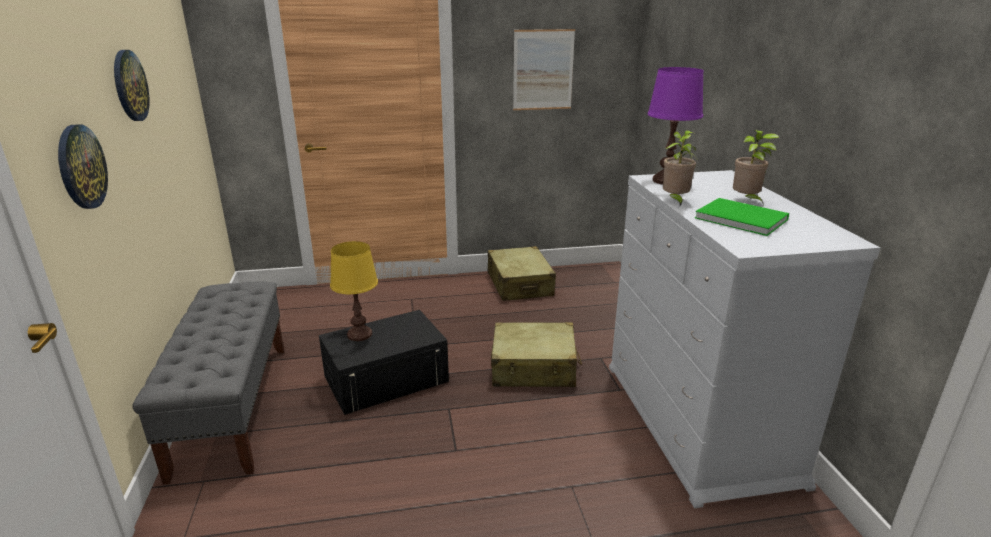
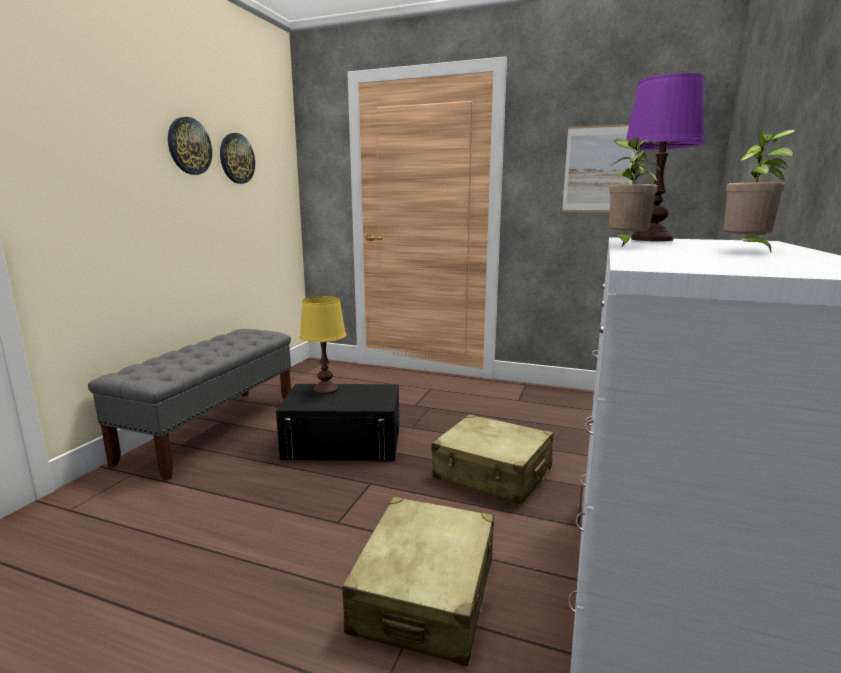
camera: 30 degrees right, 10 degrees down
wall clock [58,125,108,209] -> wall clock moved to [220,133,255,184]
beige suitcase [488,246,556,301] -> beige suitcase moved to [342,497,494,666]
green book [695,198,789,236] -> none

